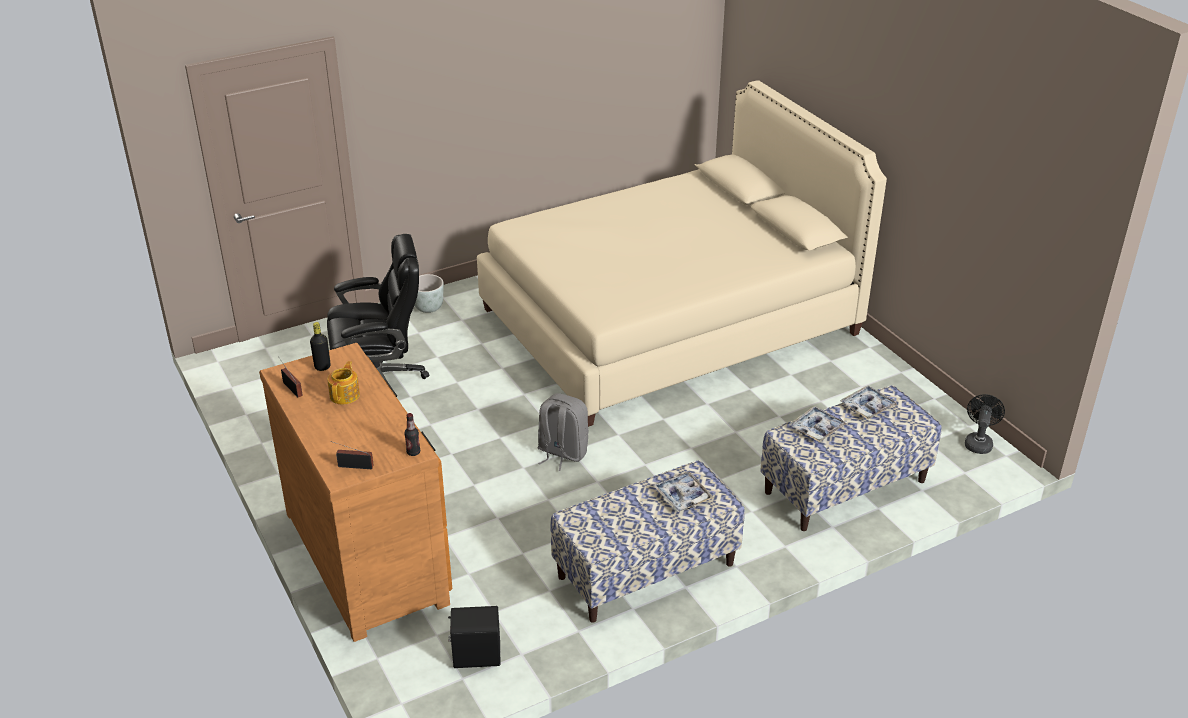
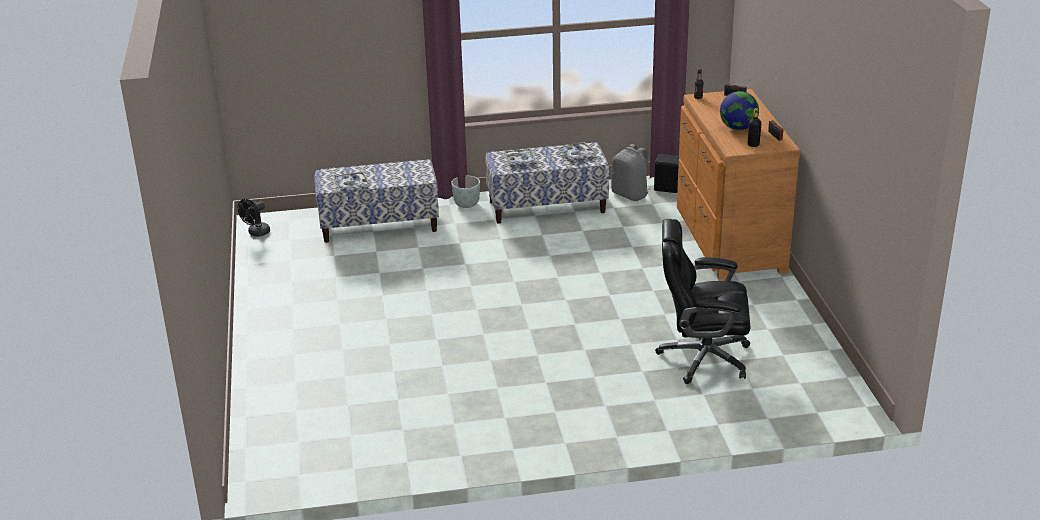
camera: 160 degrees left, 5 degrees down
teapot [327,361,360,404] -> globe [720,91,759,130]
grey planter [414,274,443,313] -> grey planter moved to [451,176,480,208]
beige bed [477,81,887,427] -> none
grey backpack [538,393,589,471] -> grey backpack moved to [611,144,650,201]
tray [789,406,846,442] -> tray moved to [559,142,597,159]

